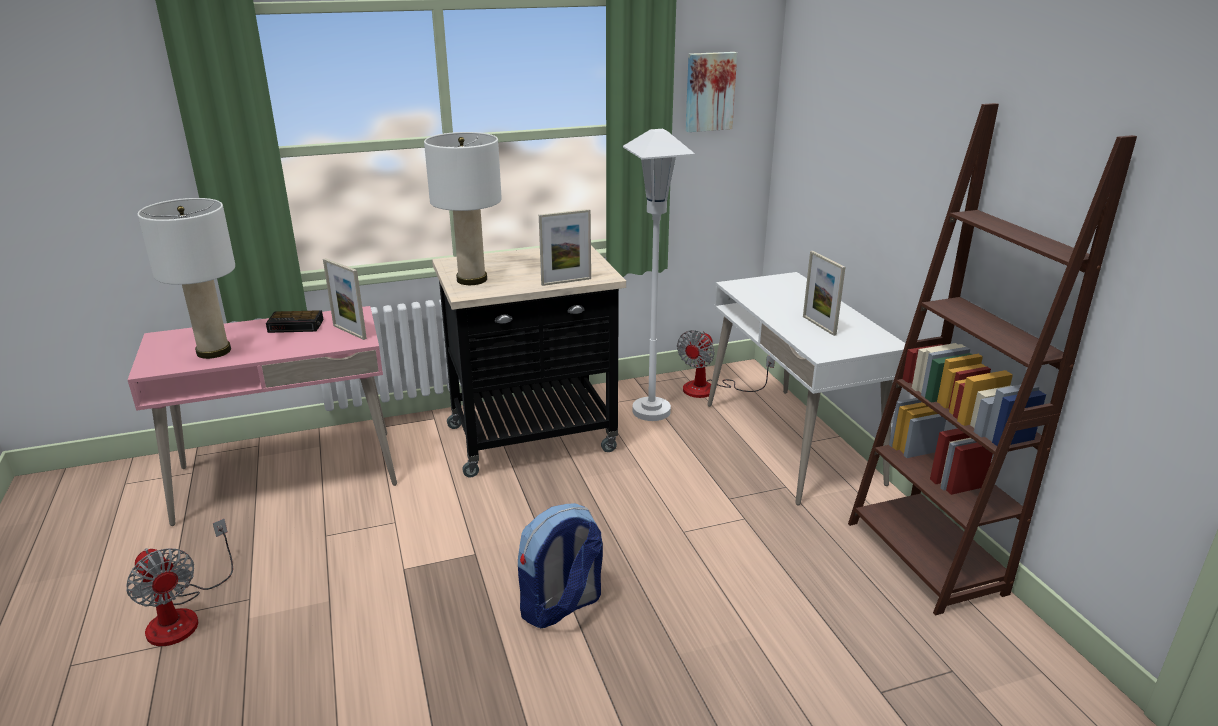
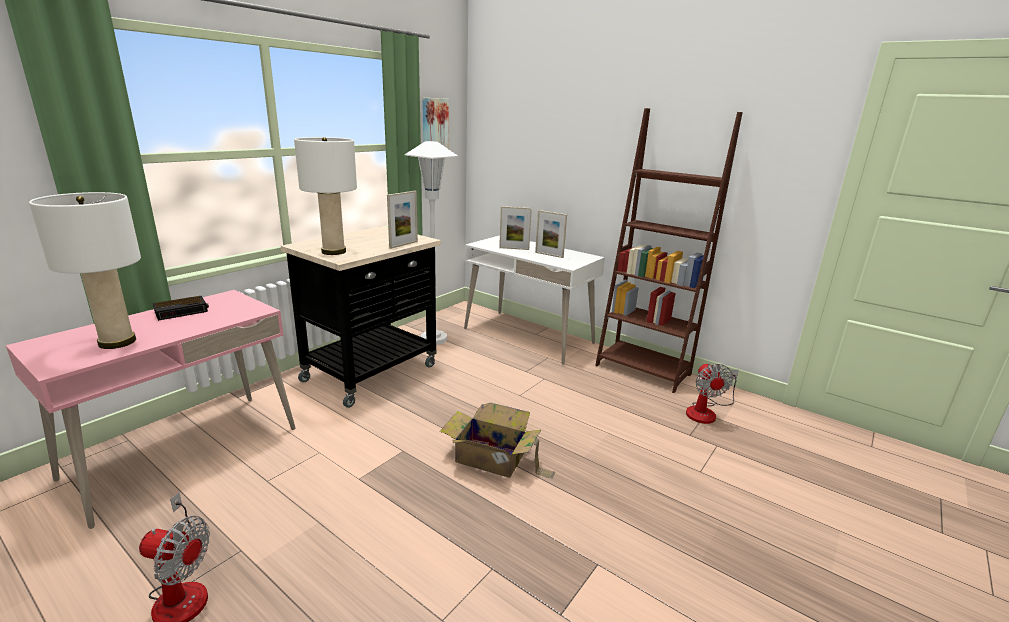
camera: 35 degrees left, 5 degrees down
picture frame [323,258,367,340] -> picture frame moved to [499,206,532,250]
backpack [518,503,603,629] -> cardboard box [440,403,555,479]
fan [677,330,775,398] -> fan moved to [686,362,739,424]

